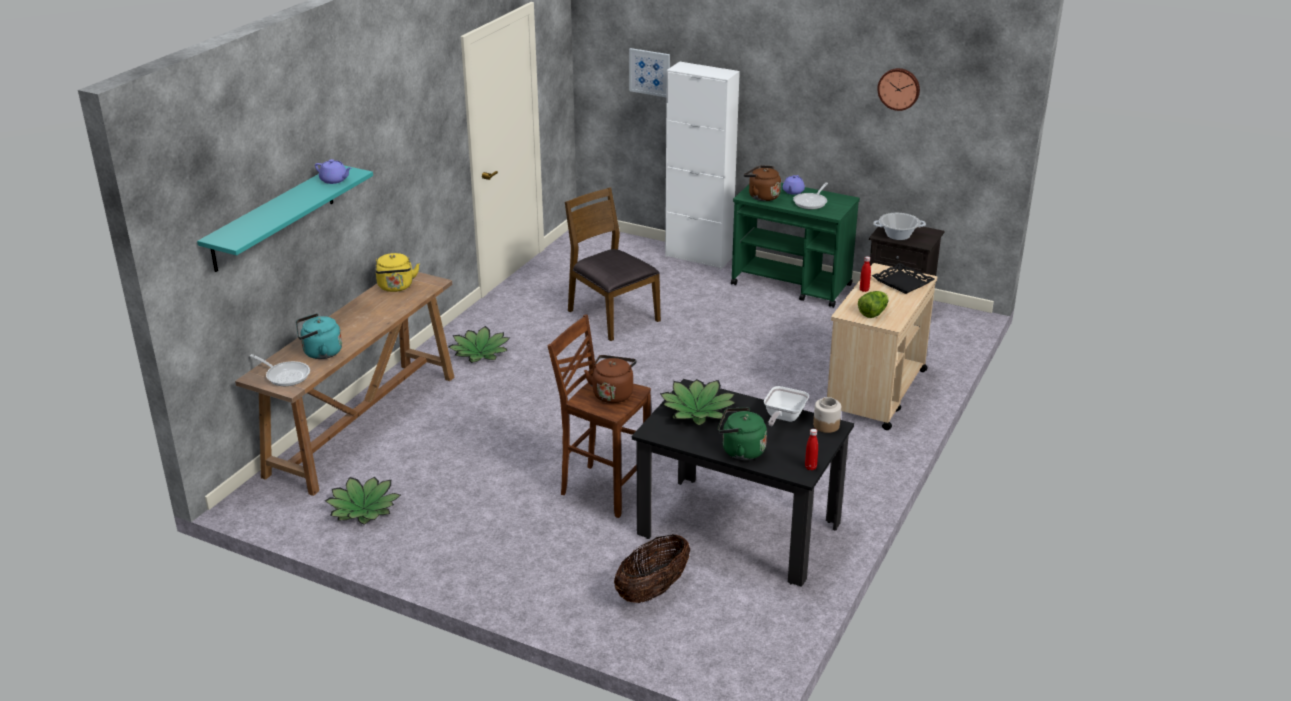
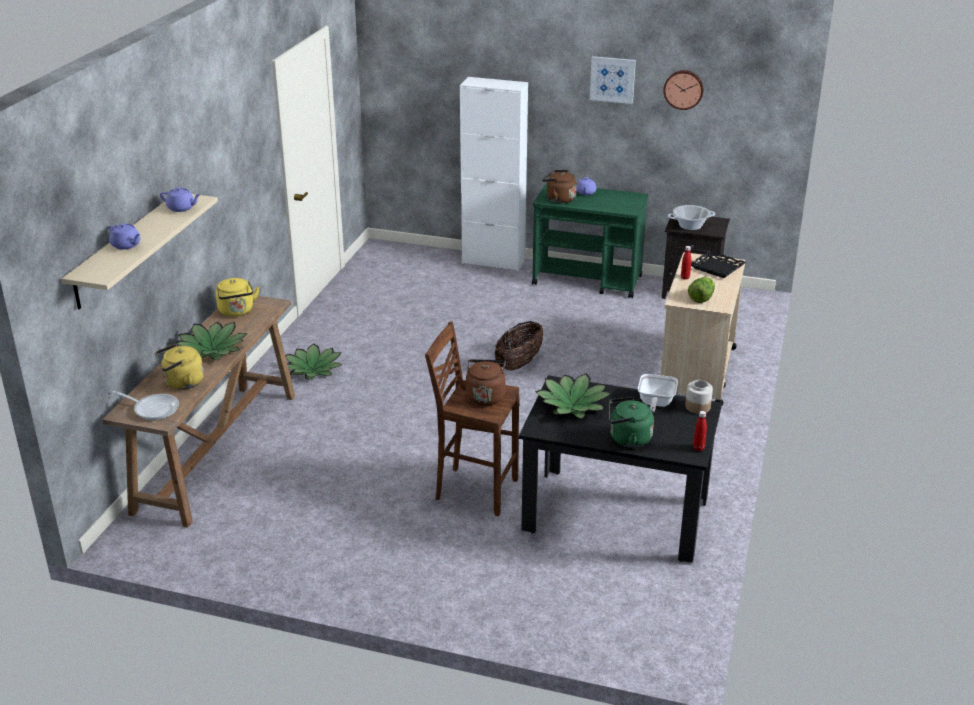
camera: 10 degrees left, 0 degrees up
turquoise shelf [197,166,373,272] -> beige shelf [61,194,218,309]
turquoise kettle [296,313,342,359] -> yellow kettle [155,344,204,390]
potted plant [325,477,401,525] -> potted plant moved to [176,322,248,360]
brown chair [565,187,661,341] -> none
basket [614,535,690,603] -> basket moved to [495,321,543,371]
picture [629,48,670,98] -> picture moved to [590,56,636,104]
frying pan [793,183,828,209] -> none
none -> purple teapot [109,223,141,250]

